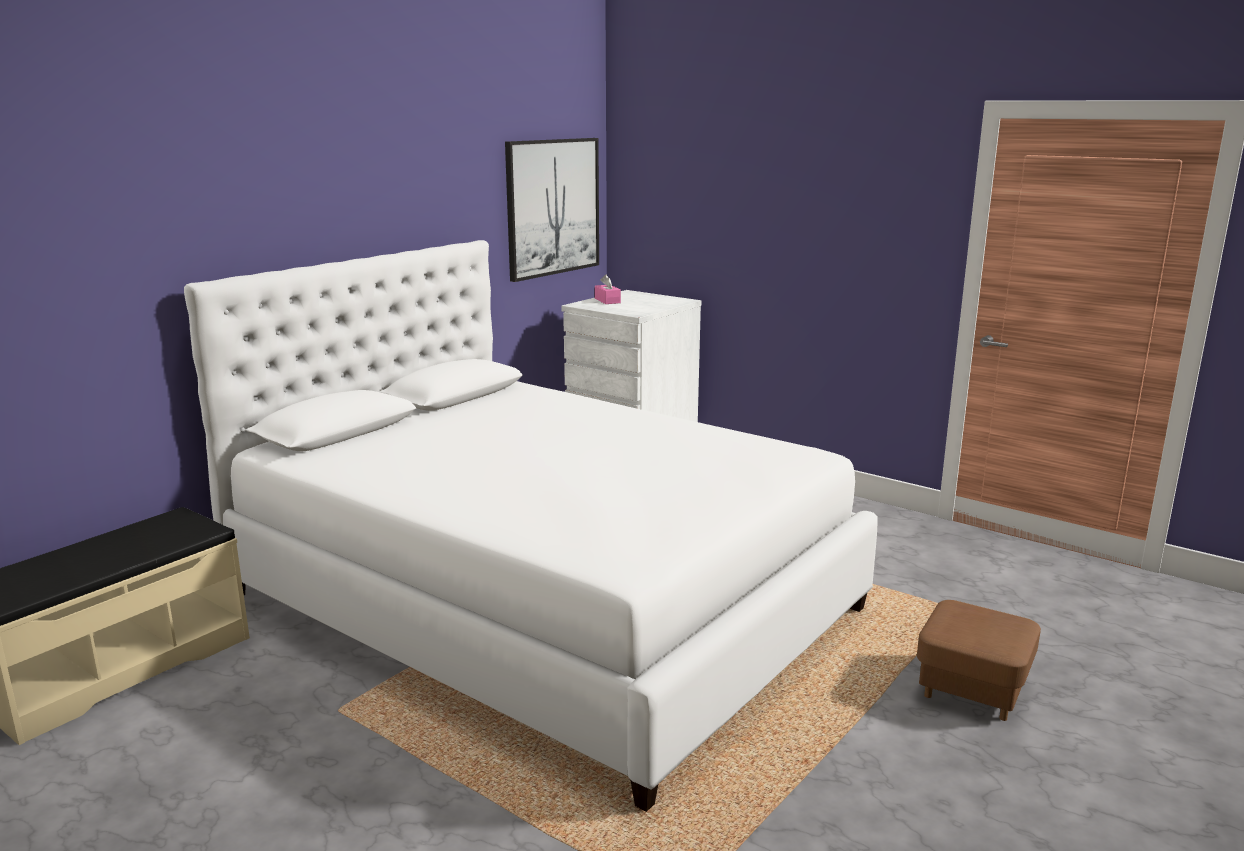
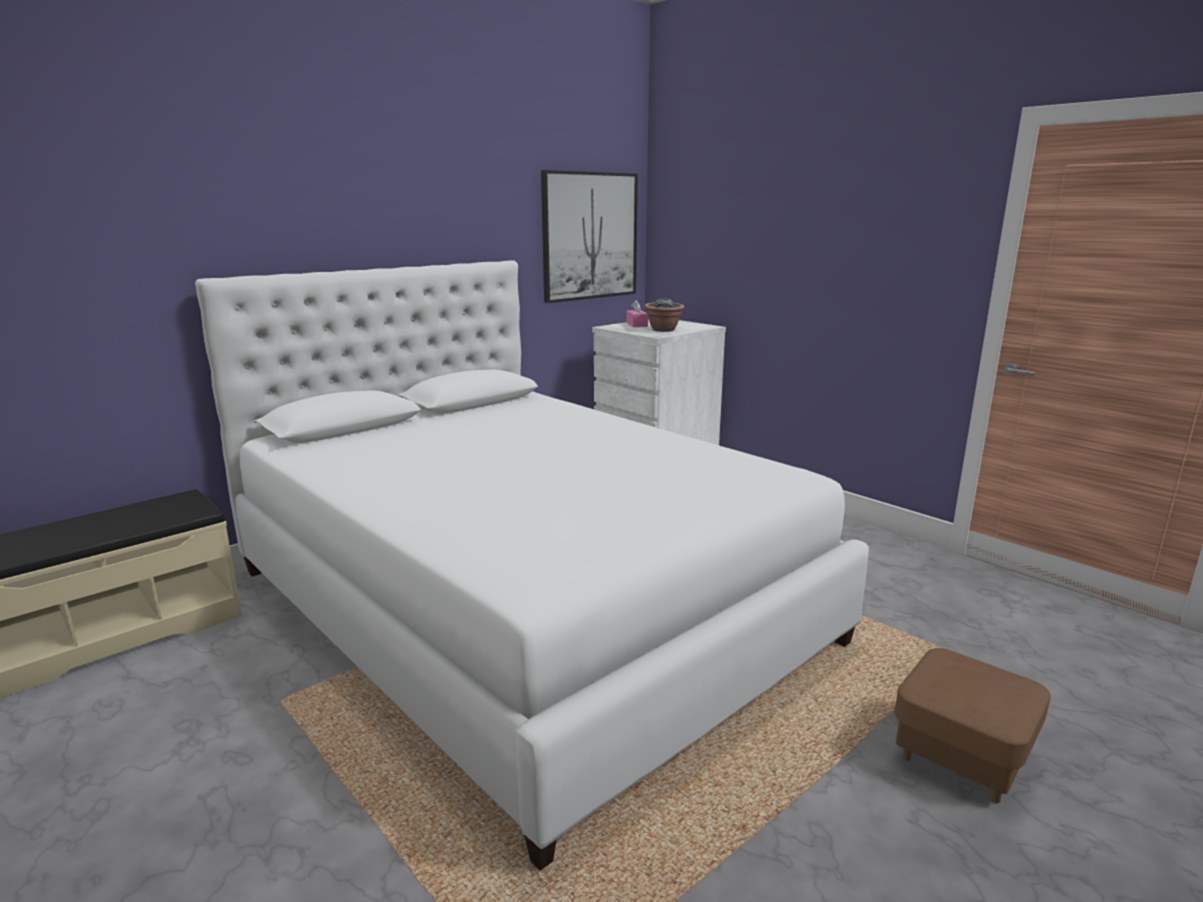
camera: 10 degrees right, 0 degrees up
none -> potted plant [644,297,685,332]

